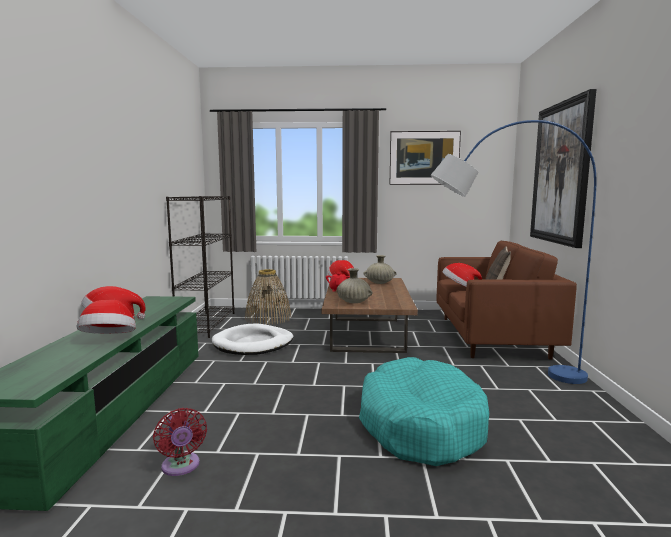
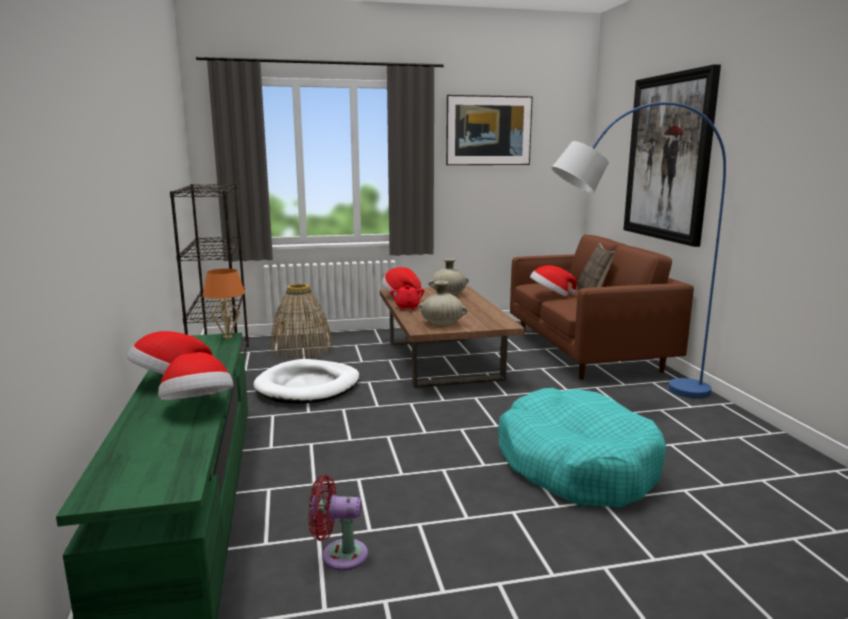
camera: 15 degrees left, 5 degrees up
red fan [153,408,207,476] -> red fan turned 135 degrees clockwise [309,475,368,571]
none -> orange table lamp [203,269,245,339]

